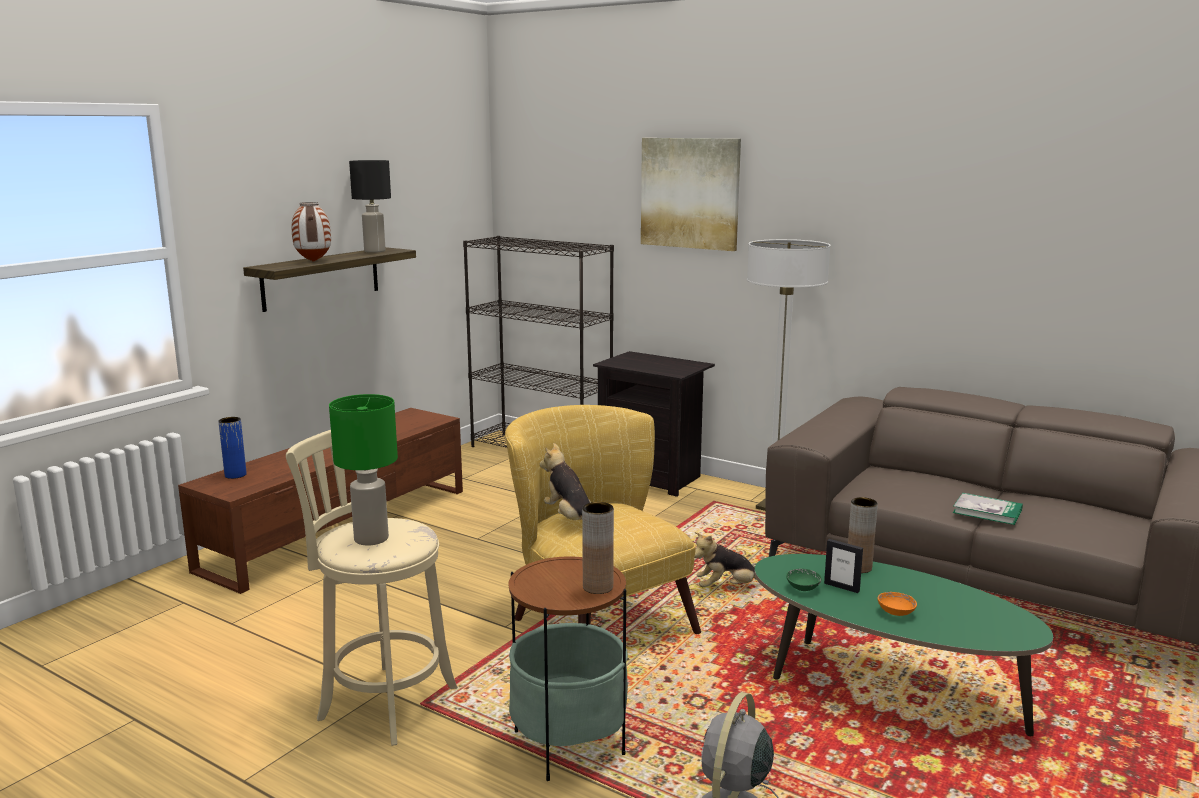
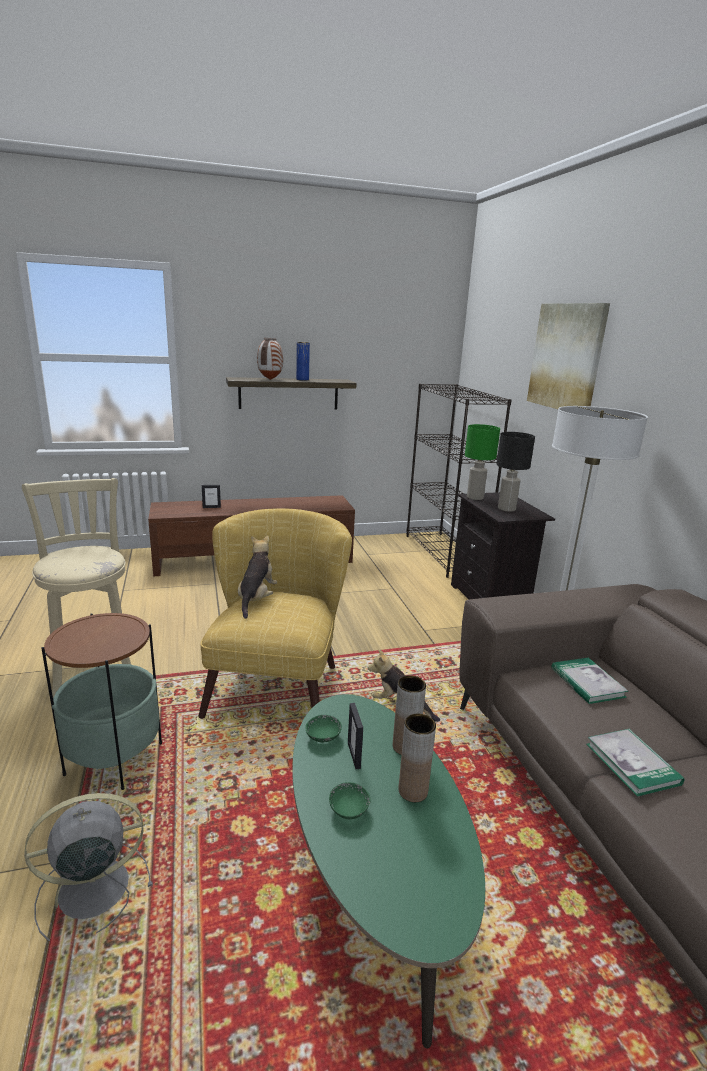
camera: 40 degrees right, 5 degrees up
blue vase [218,417,247,479] -> blue vase moved to [296,342,310,381]
green table lamp [329,394,398,545] -> green table lamp moved to [465,424,500,500]
black table lamp [349,160,391,253] -> black table lamp moved to [496,432,535,512]
brown vase [582,502,614,594] -> brown vase moved to [399,714,436,802]
orange bowl [878,592,917,616] -> green bowl [329,782,371,819]
none -> picture frame [202,485,221,508]
none -> book [551,658,628,704]

